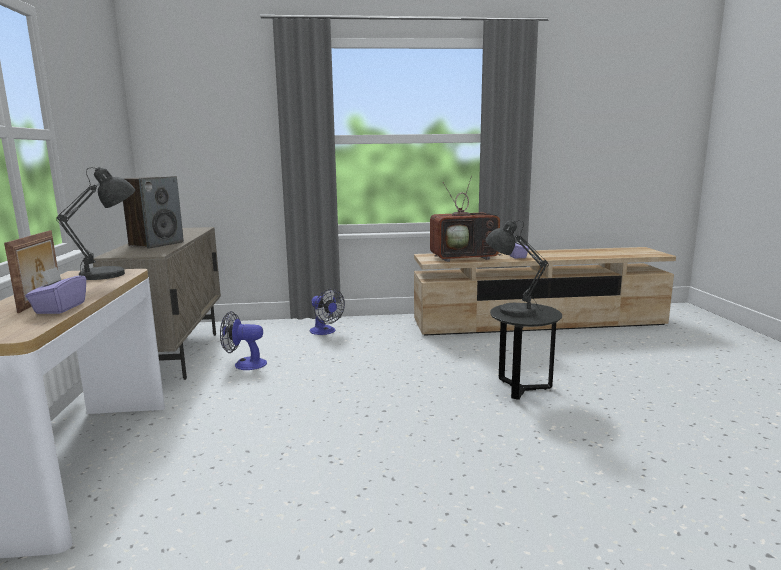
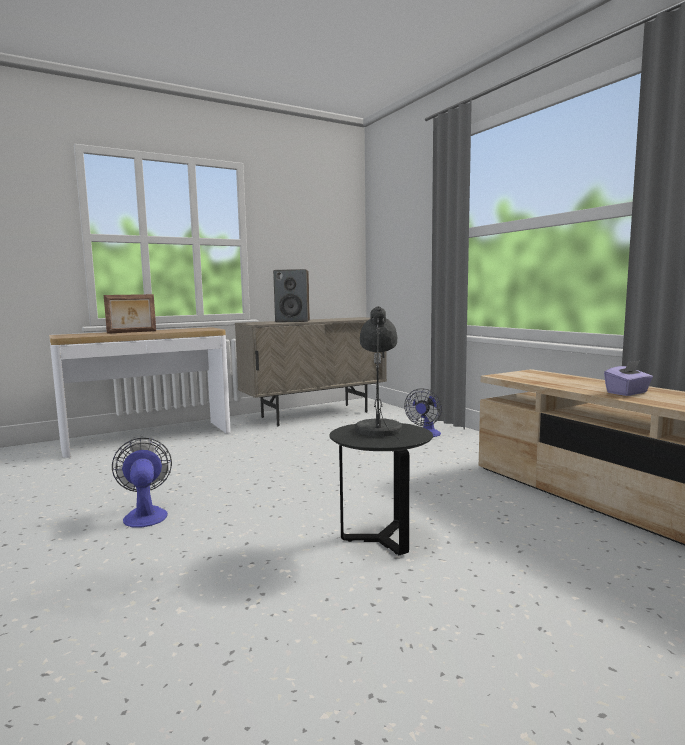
camera: 65 degrees right, 5 degrees down
purple tissue box [25,267,86,314] -> none
grey table lamp [56,167,136,280] -> none
fan [220,311,267,370] -> fan moved to [112,438,172,528]
television [430,175,502,262] -> none

